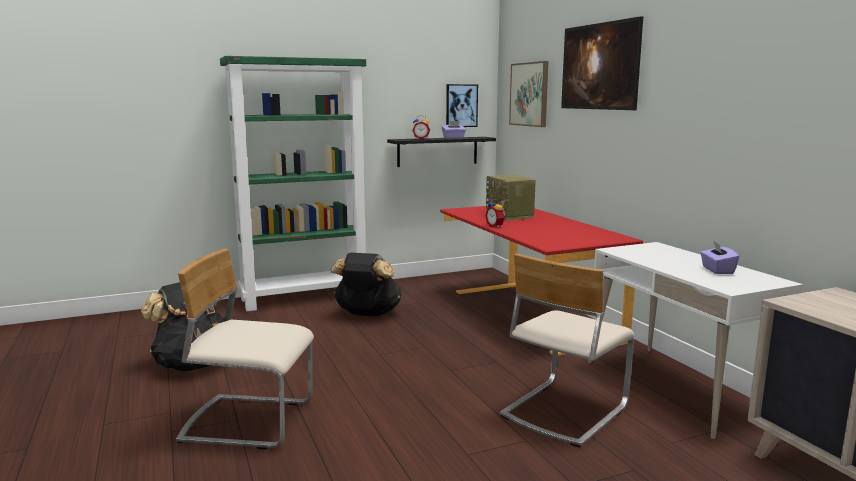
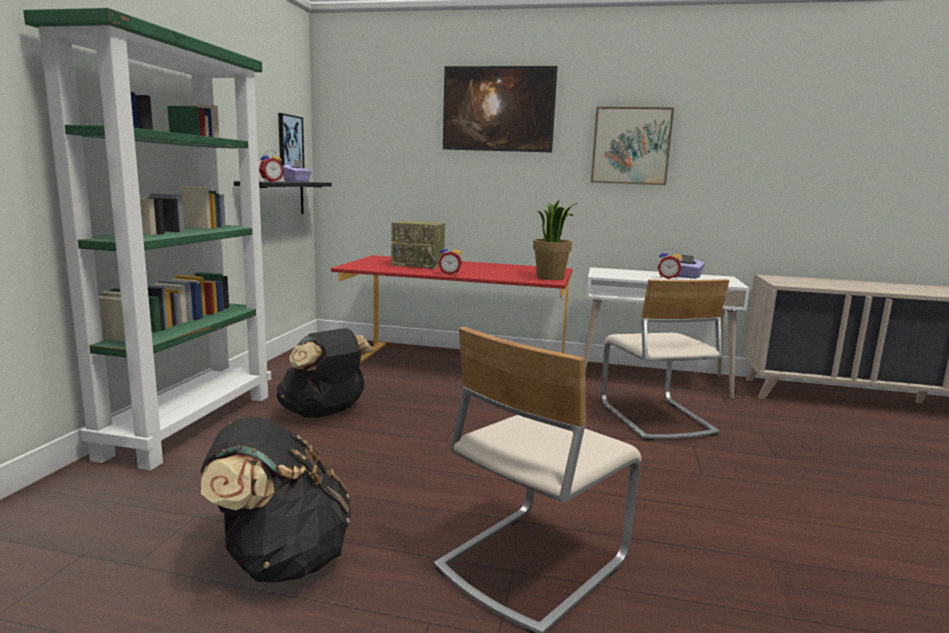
camera: 55 degrees left, 0 degrees up
picture [509,61,548,127] -> picture moved to [591,107,674,185]
none -> potted plant [533,200,577,280]
none -> alarm clock [658,248,682,279]

